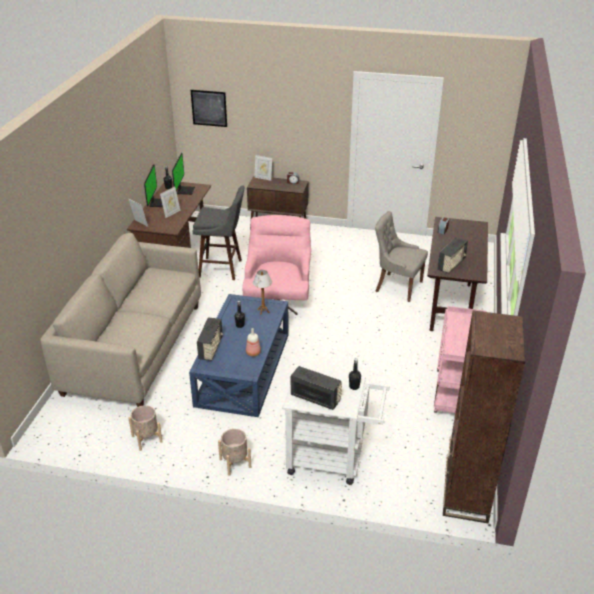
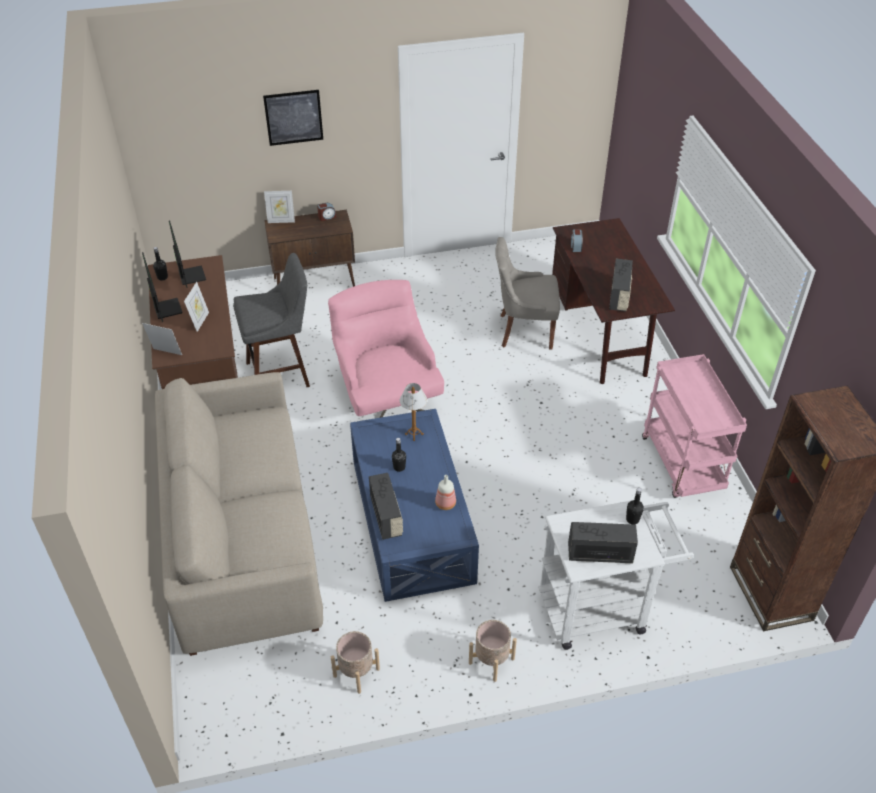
camera: 25 degrees left, 10 degrees up
picture [191,90,227,127] -> picture moved to [263,90,323,146]

